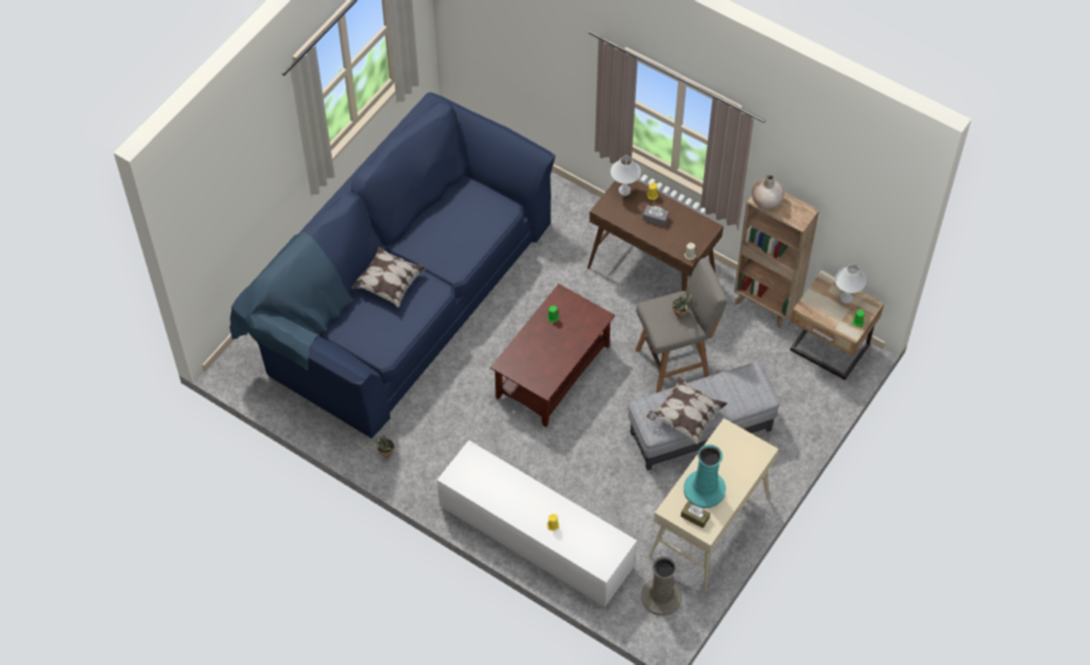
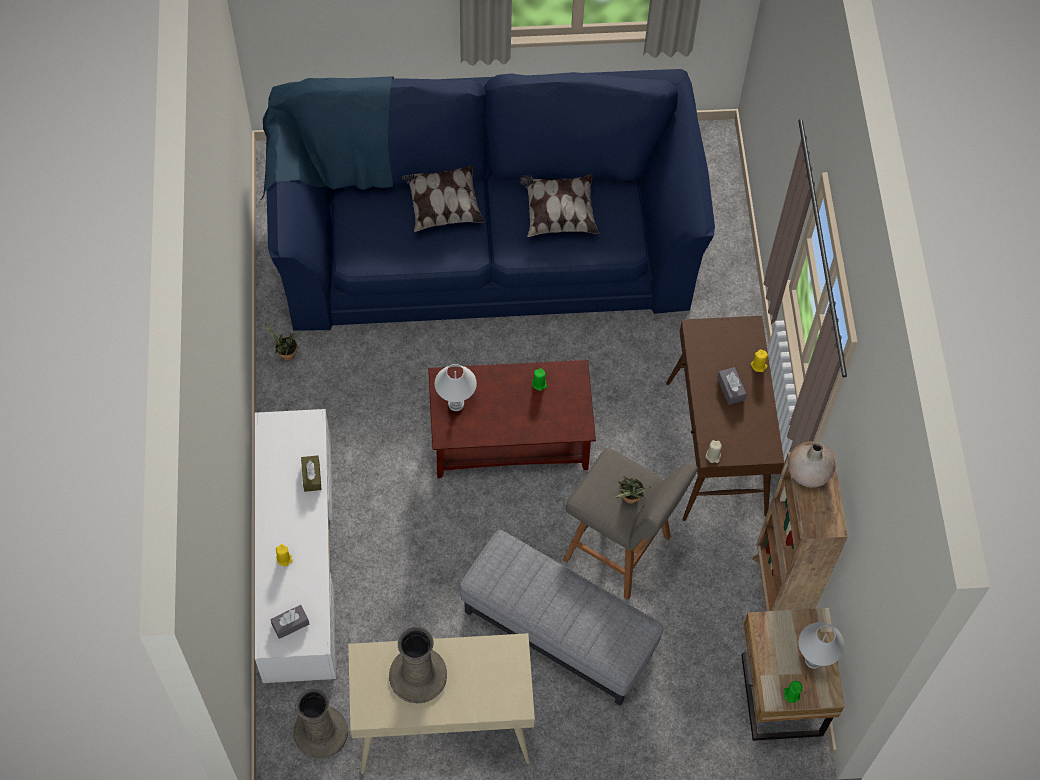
camera: 50 degrees right, 5 degrees up
white table lamp [611,156,641,196] -> white table lamp moved to [435,364,477,411]
pillow [646,376,728,445] -> pillow moved to [520,174,599,237]
brown tissue box [681,502,710,528] -> brown tissue box moved to [301,455,322,492]
turquoise vase [684,444,726,508] -> beige vase [389,627,447,703]
none -> grey tissue box [270,605,309,639]

